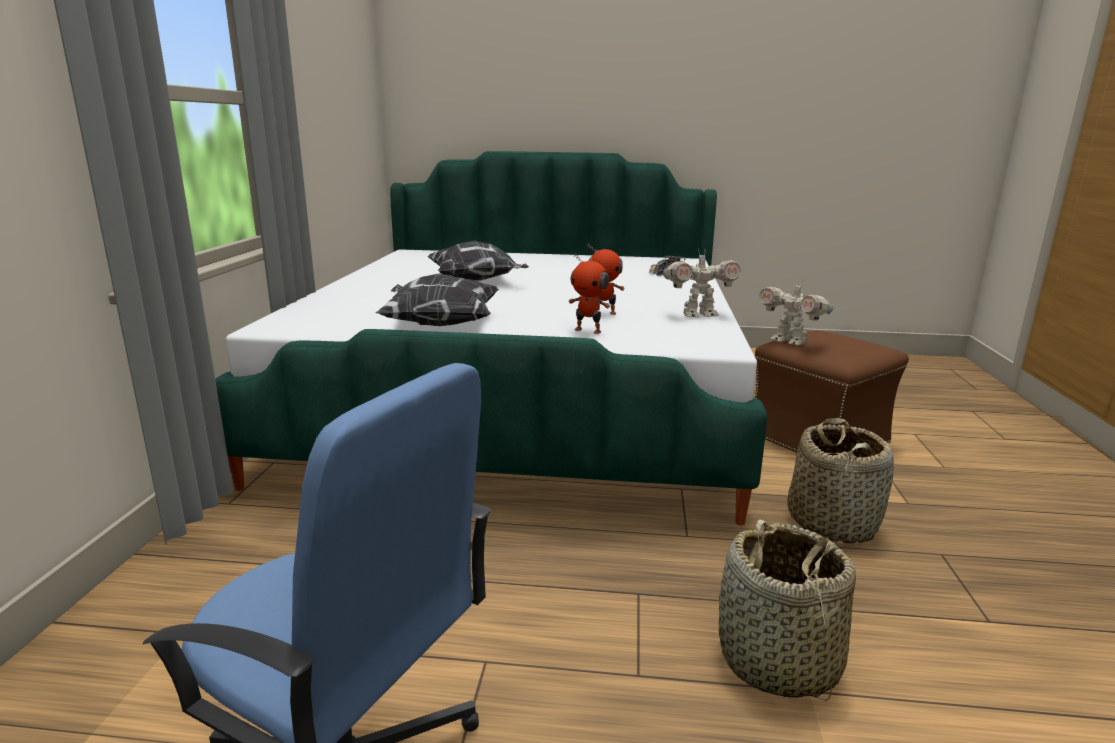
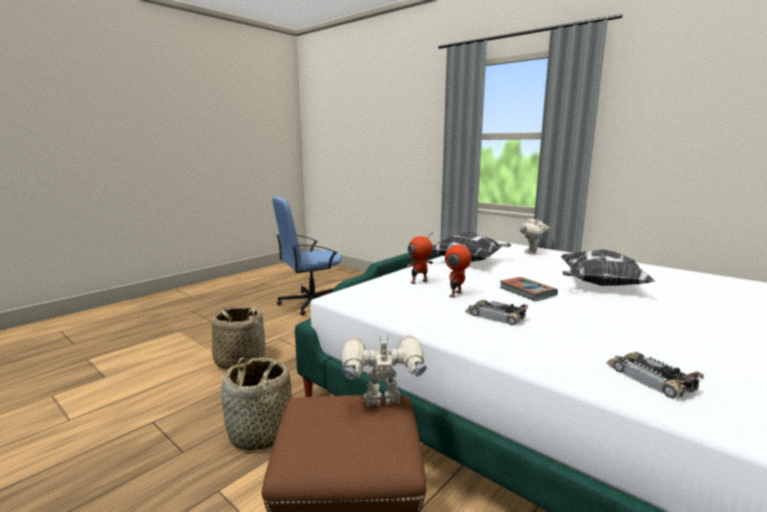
camera: 125 degrees right, 5 degrees down
toy robot [663,248,741,318] -> toy robot moved to [520,217,550,254]
none -> toy car [465,300,528,325]
none -> book [500,277,558,301]

